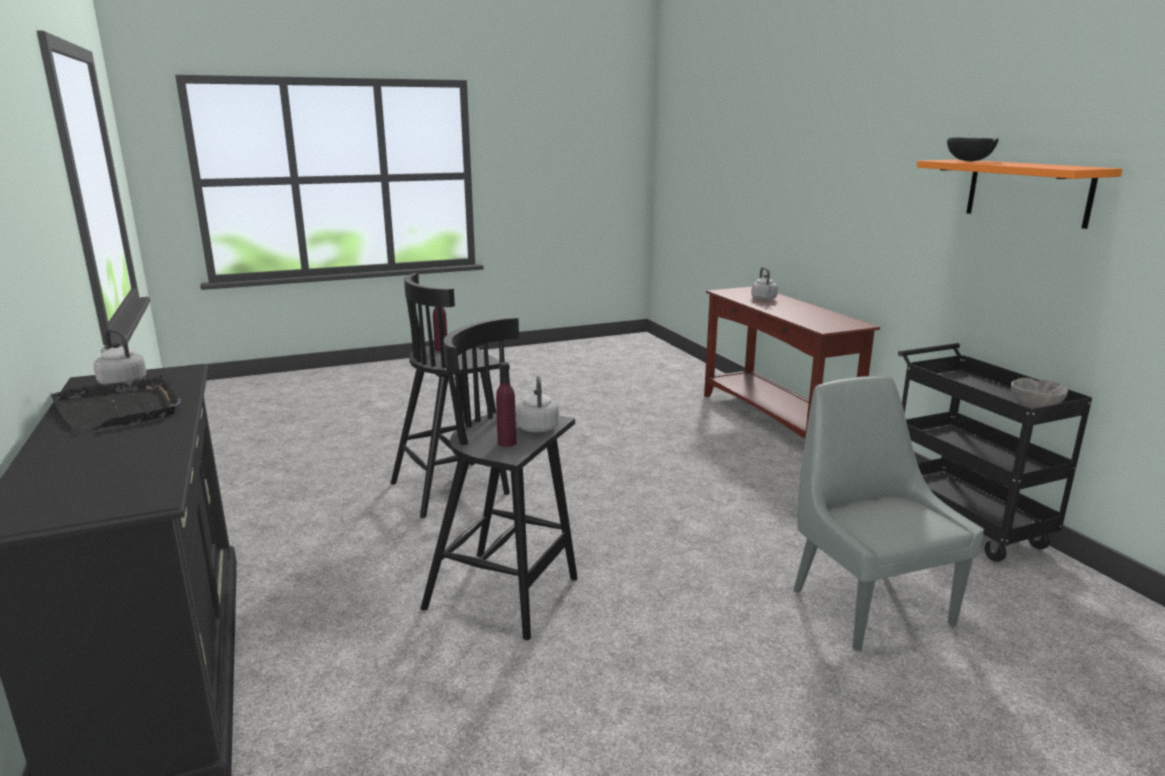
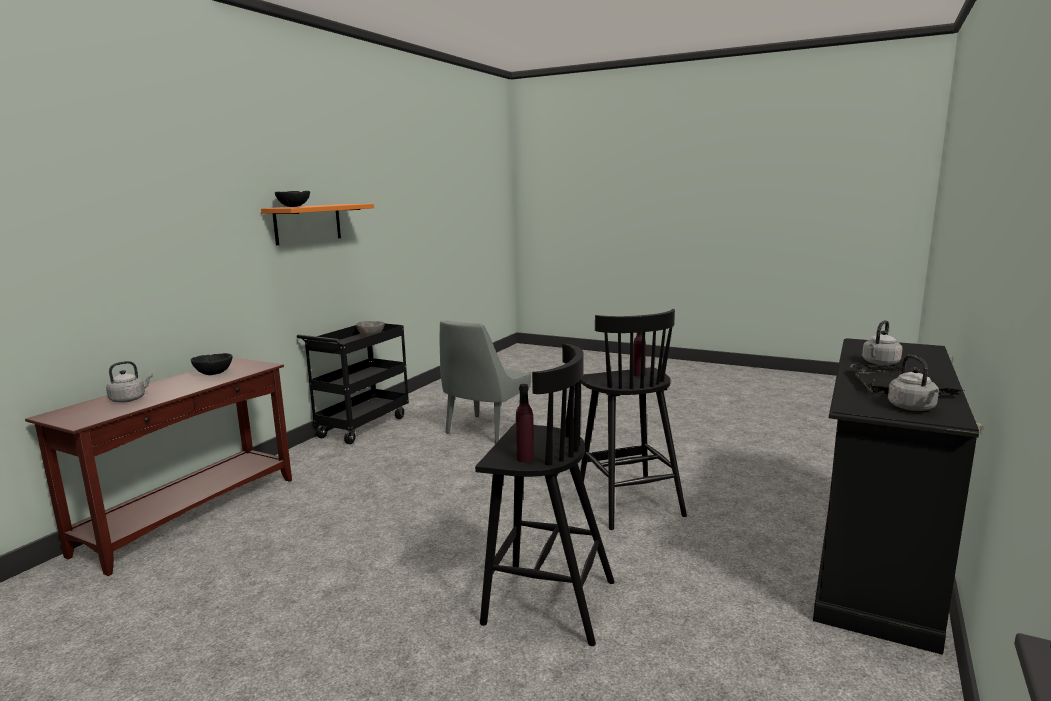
camera: 130 degrees left, 5 degrees down
grey kettle [516,376,559,433] -> grey kettle moved to [862,320,902,365]
none -> black bowl [191,353,232,375]

